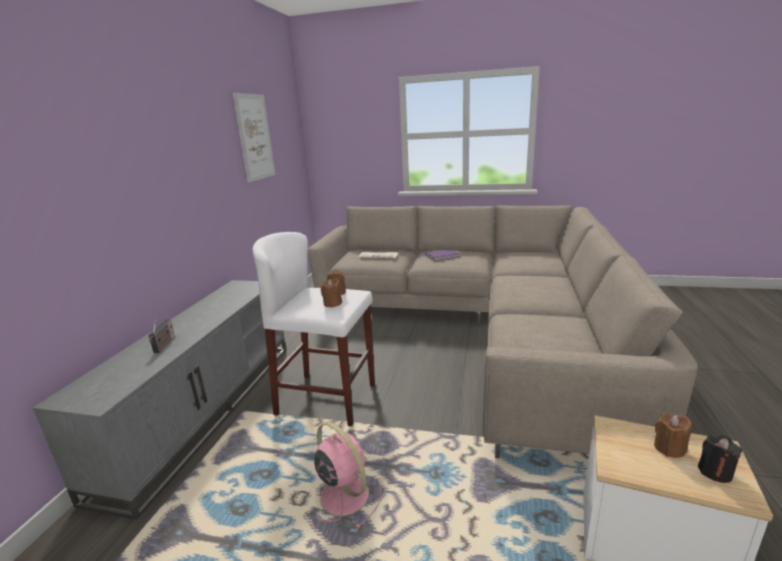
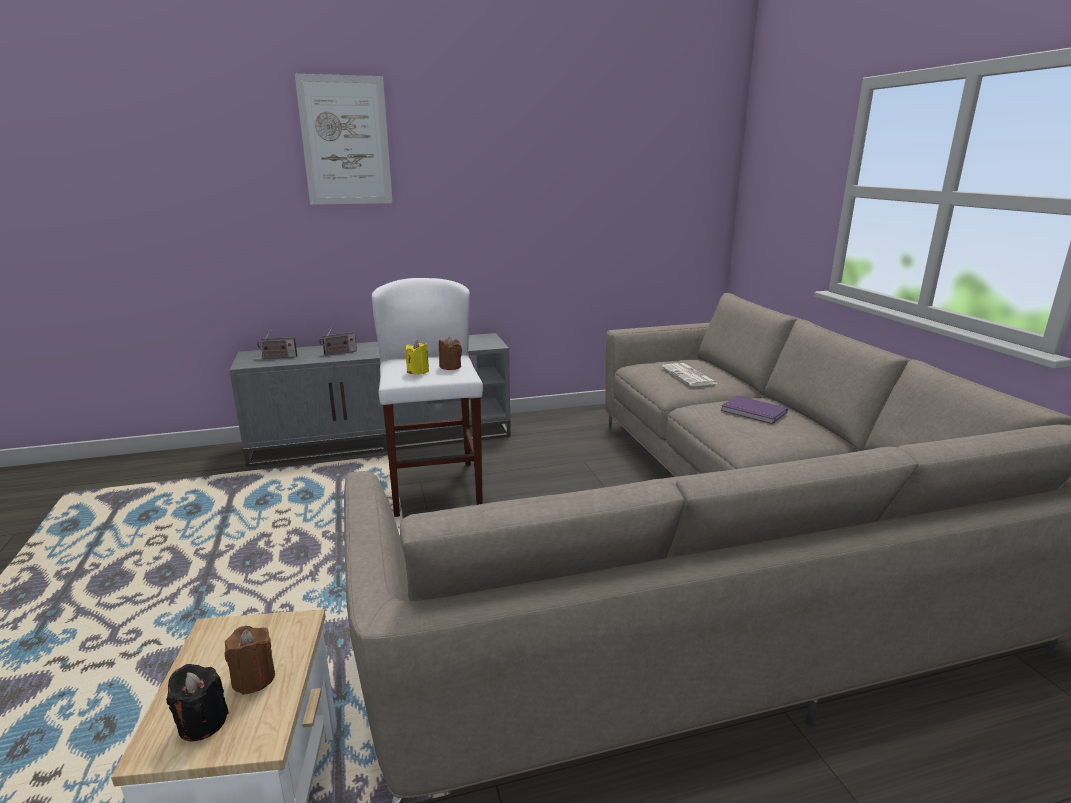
camera: 60 degrees right, 0 degrees up
picture [233,93,276,182] -> picture moved to [295,74,393,205]
pink fan [314,422,381,529] -> none
brown candle [321,279,342,308] -> yellow candle [405,340,429,374]
none -> radio [257,329,297,359]

